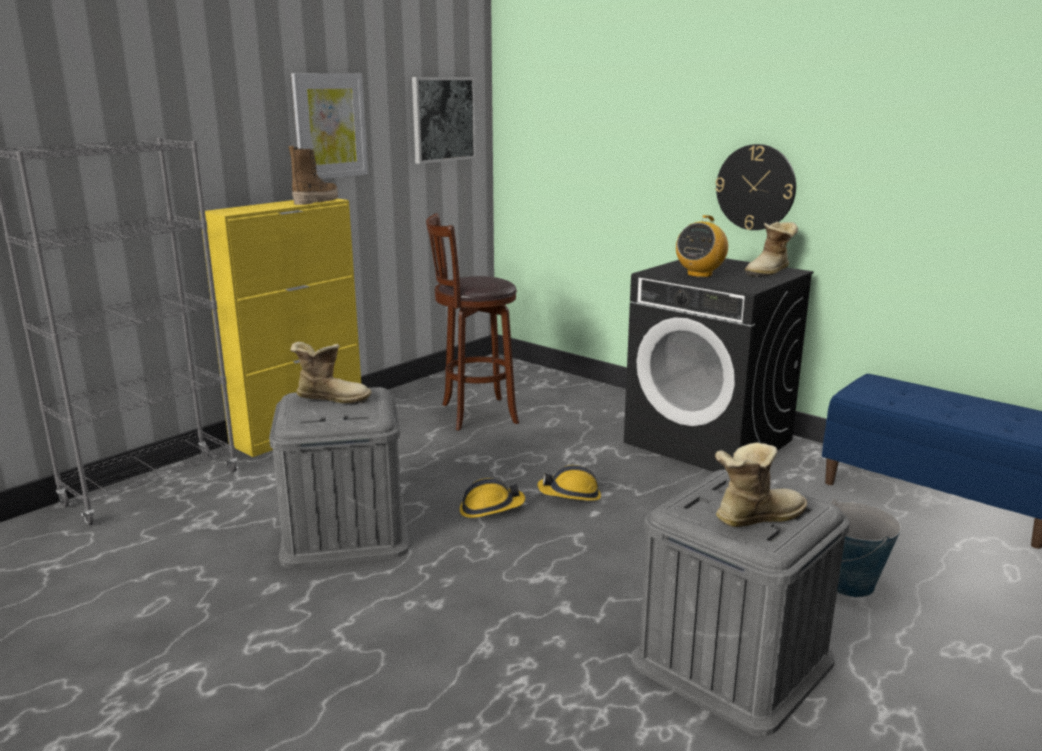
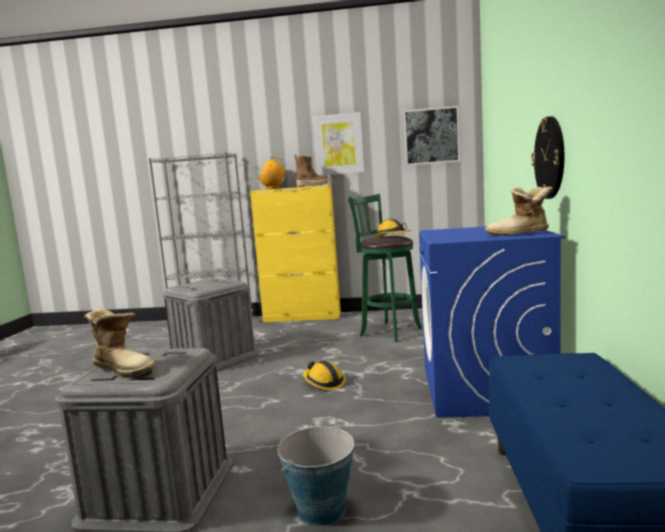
camera: 55 degrees right, 10 degrees down
boot [290,342,371,404] -> none
brown stool [426,213,519,431] -> green stool [348,194,422,342]
hard hat [460,478,525,518] -> hard hat moved to [375,219,411,237]
black washing machine [624,258,814,472] -> blue washing machine [419,226,565,418]
radio [676,215,728,278] -> radio moved to [259,157,285,189]

